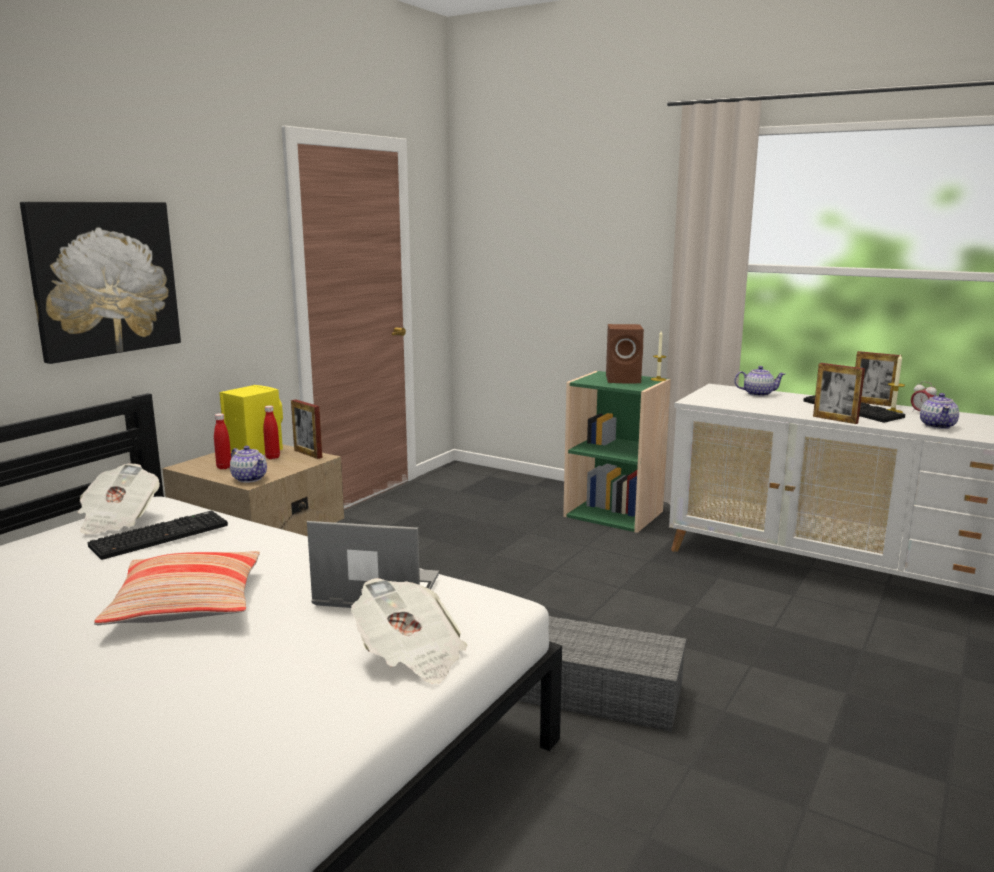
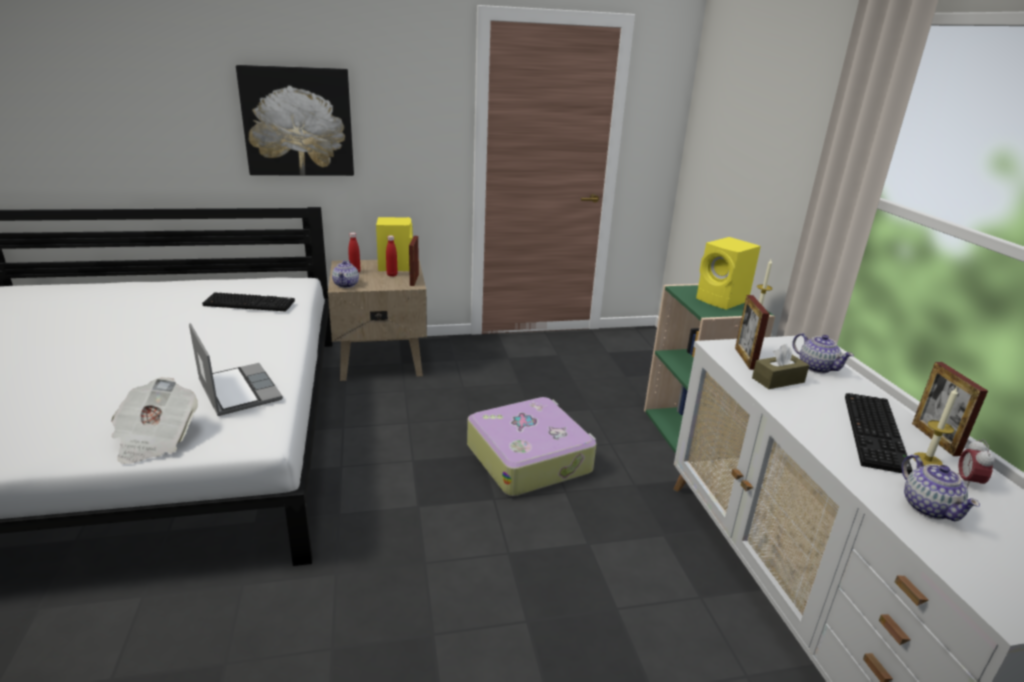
camera: 45 degrees right, 10 degrees up
newspaper [78,463,160,534] -> none
pillow [94,551,260,625] -> none
grey storage box [519,616,686,732] -> none
brown speaker [606,324,644,383] -> yellow speaker [696,237,761,310]
picture frame [813,363,865,424] -> picture frame moved to [735,295,769,370]
teapot [920,393,959,429] -> teapot turned 75 degrees counterclockwise [902,455,980,521]
none -> suitcase [467,397,596,496]
none -> brown tissue box [752,344,809,389]

